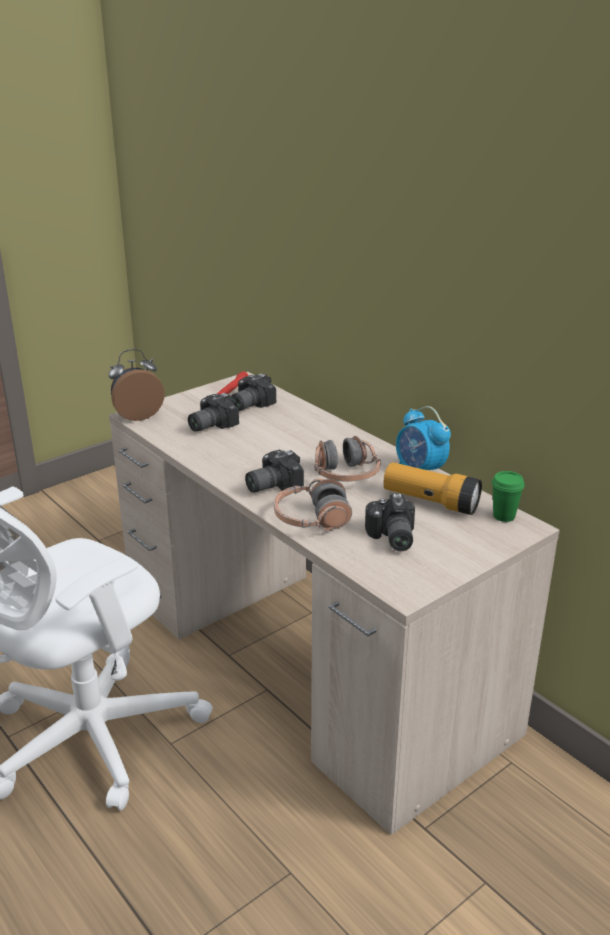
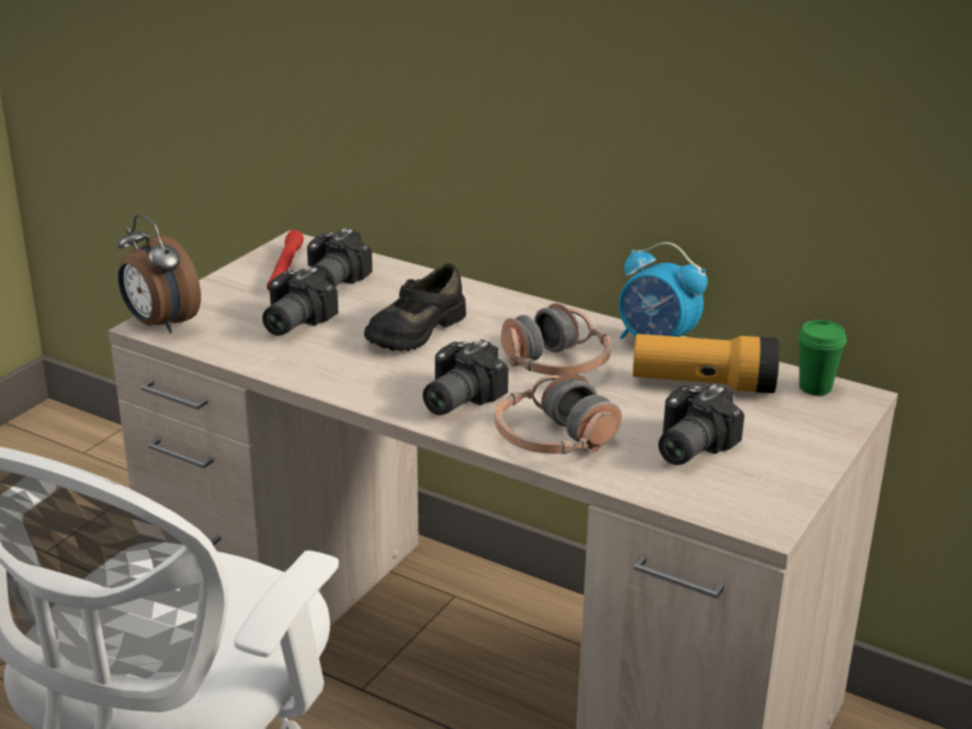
camera: 20 degrees left, 0 degrees up
alarm clock [108,349,165,421] -> alarm clock turned 90 degrees counterclockwise [118,214,201,333]
camera [365,493,415,551] -> camera turned 60 degrees clockwise [658,384,745,465]
none -> black shoe [364,263,466,351]

